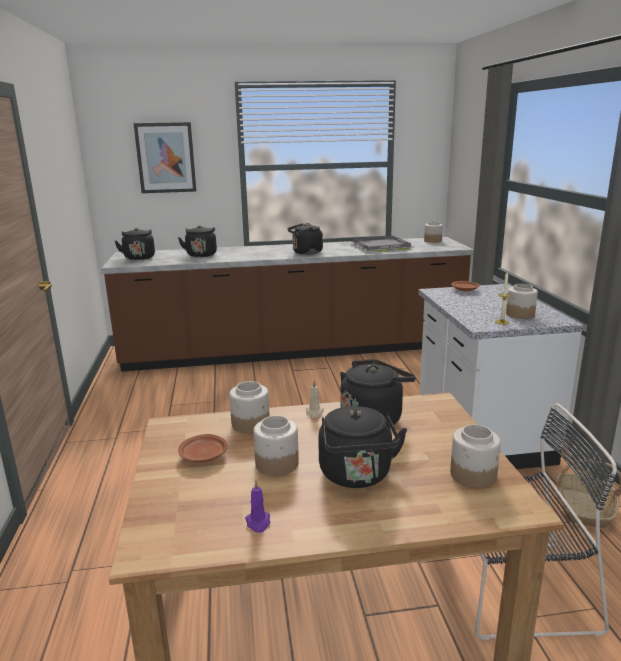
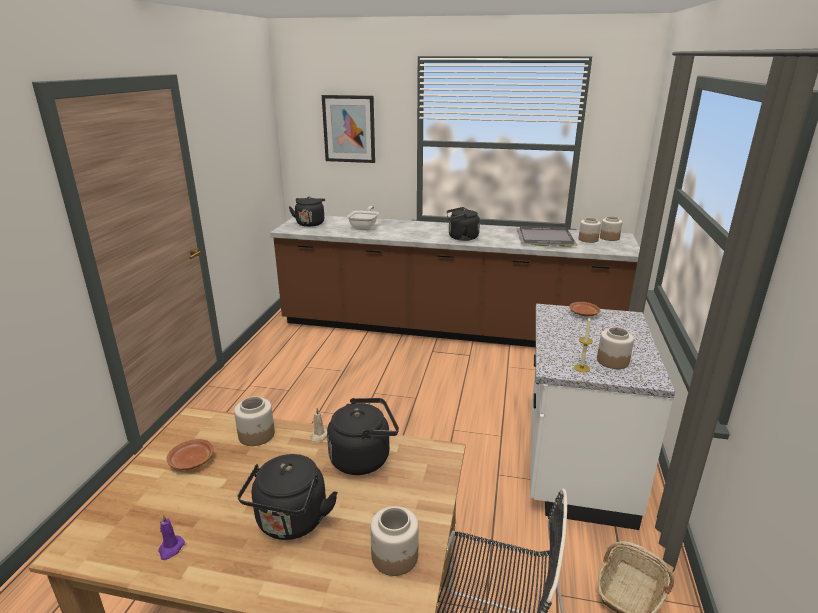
camera: 20 degrees right, 5 degrees up
black kettle [178,226,217,257] -> frying pan [347,206,378,230]
jar [253,415,299,476] -> jar moved to [579,218,601,243]

